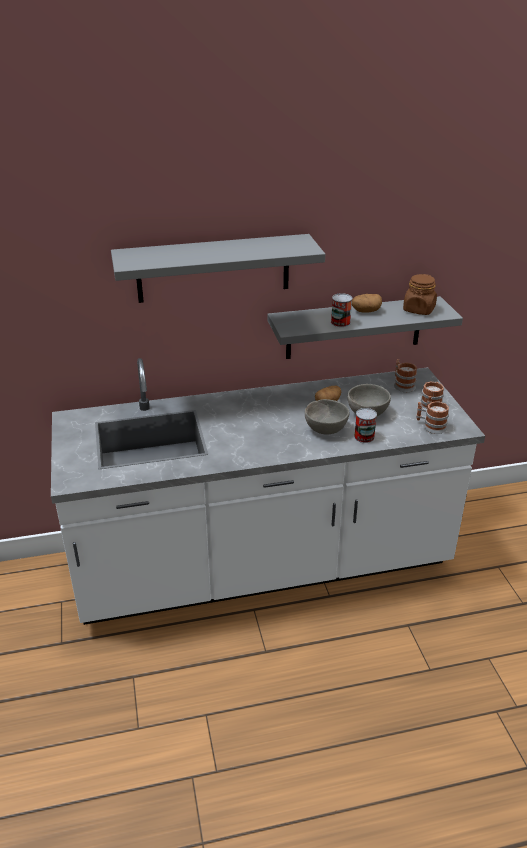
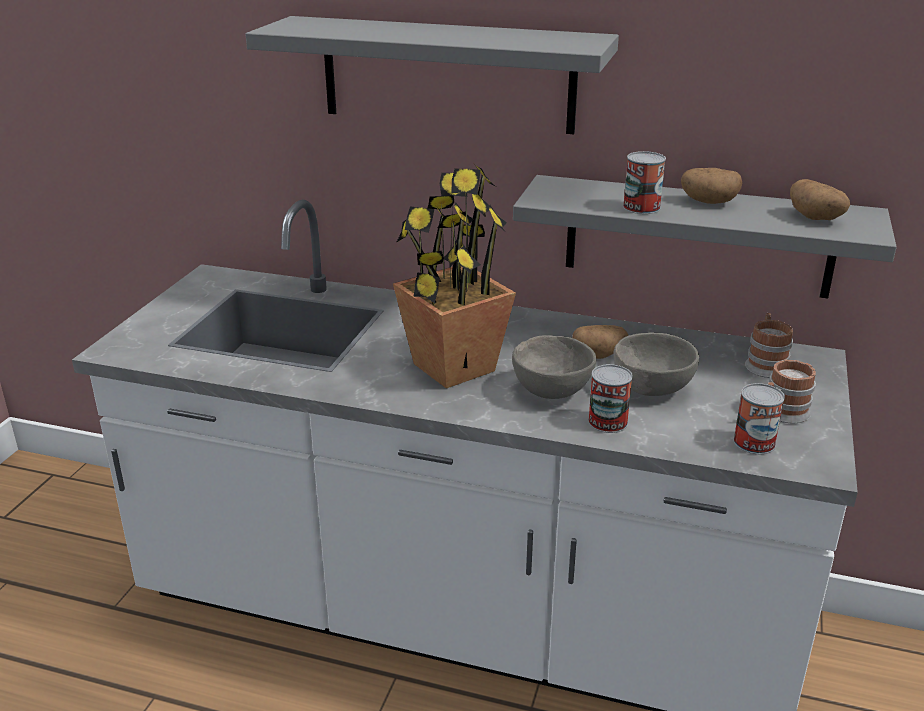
camera: 30 degrees right, 5 degrees down
brown jar [403,274,437,315] -> potato [790,179,850,220]
mug [416,401,449,434] -> can [733,383,785,454]
none -> potted plant [393,165,516,389]

